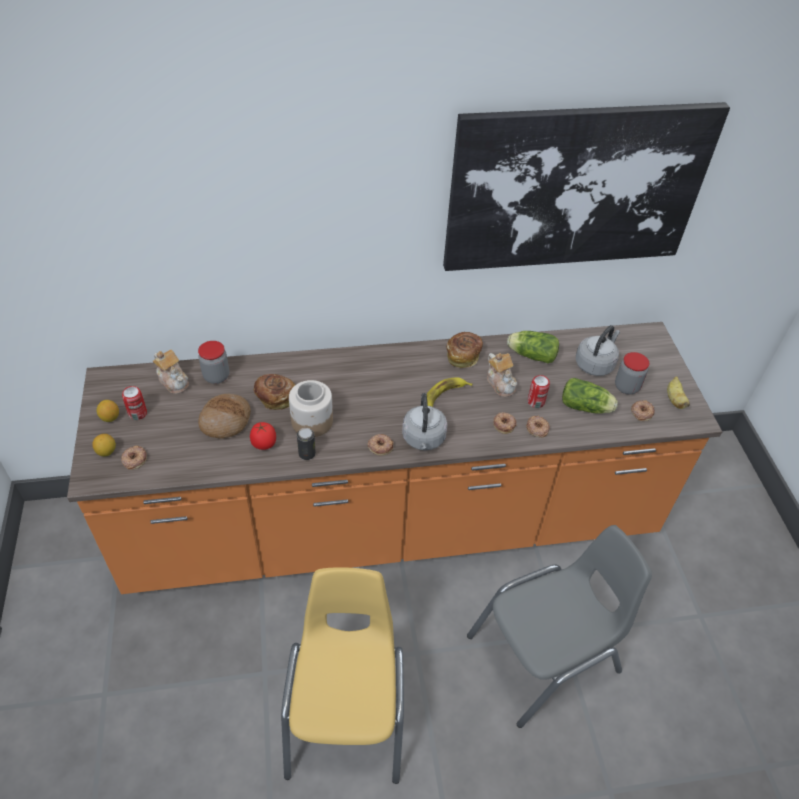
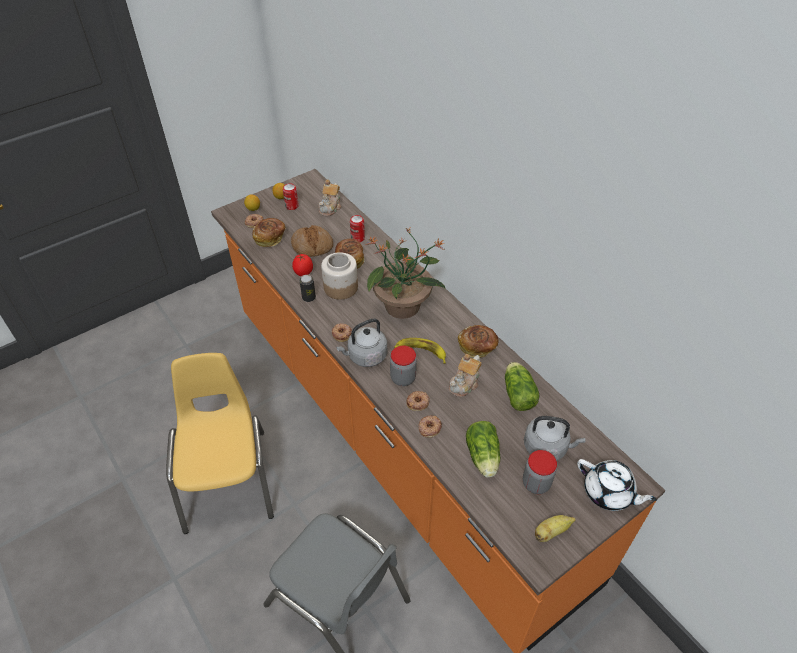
camera: 65 degrees right, 0 degrees up
jar [198,341,229,384] -> jar moved to [390,346,417,386]
yellow chair [281,567,404,784] -> yellow chair turned 75 degrees counterclockwise [166,353,274,534]
picture [443,102,730,271] -> none
can [528,375,550,408] -> can moved to [350,215,365,242]
donut [631,400,655,421] -> none
none -> bread [252,218,286,247]
none -> potted plant [365,228,446,319]
none -> white teapot [577,459,657,511]

